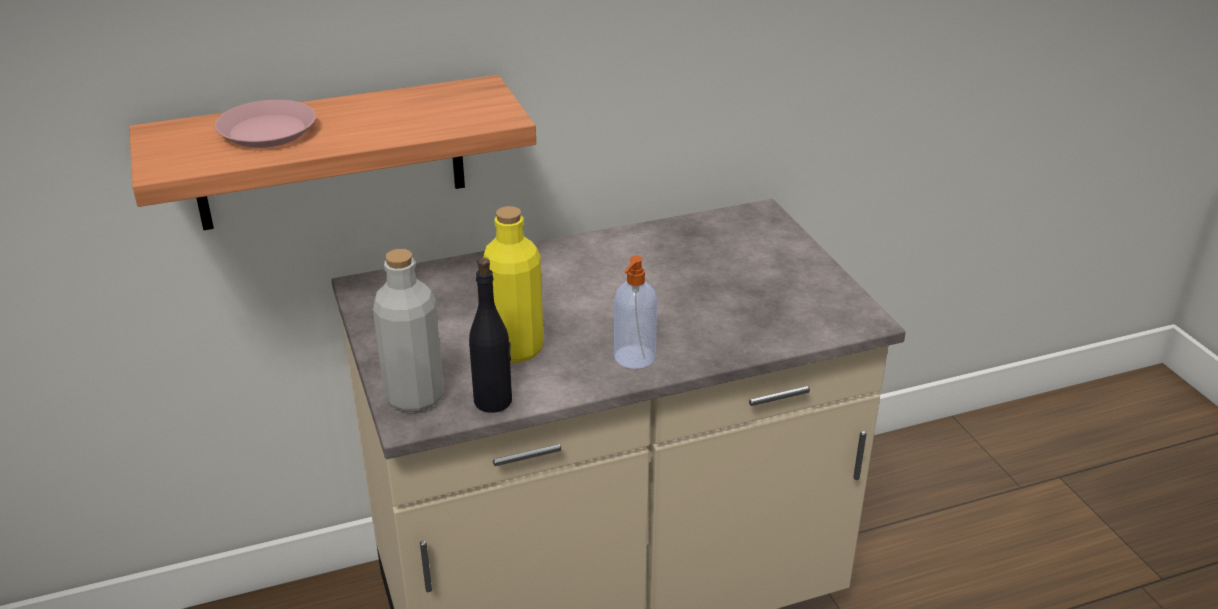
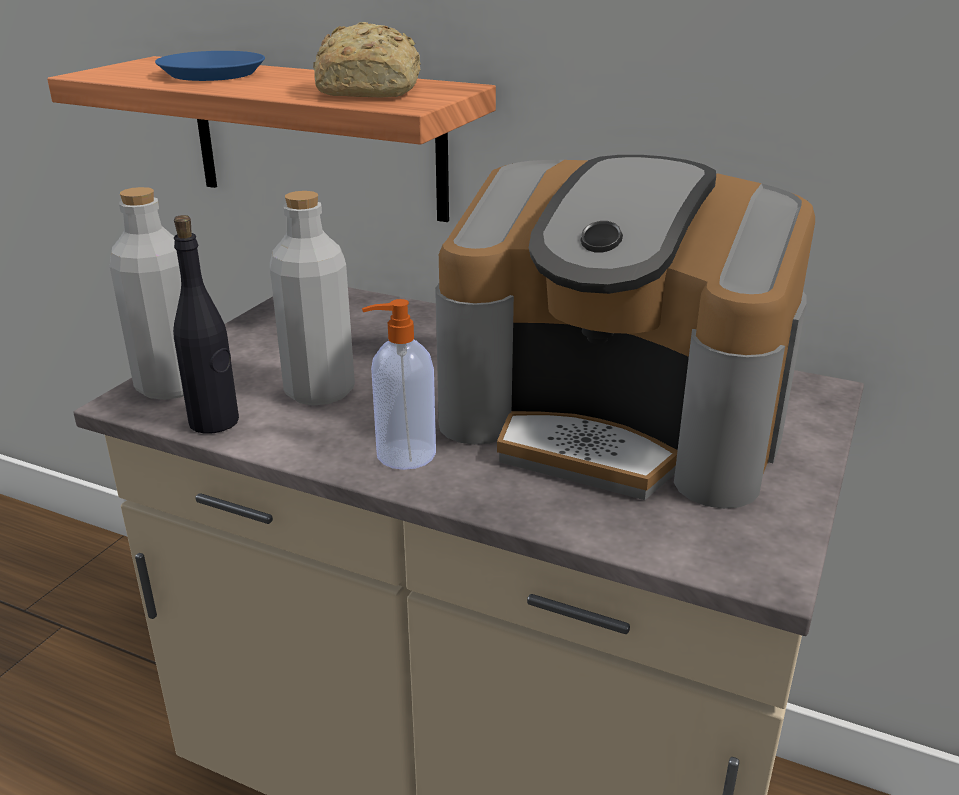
camera: 45 degrees right, 5 degrees down
pink plate [215,100,316,148] -> blue plate [155,51,265,81]
yellow bottle [483,206,544,363] -> grey bottle [270,191,355,406]
none -> bread [313,22,421,97]
none -> coffee machine [435,155,815,509]

